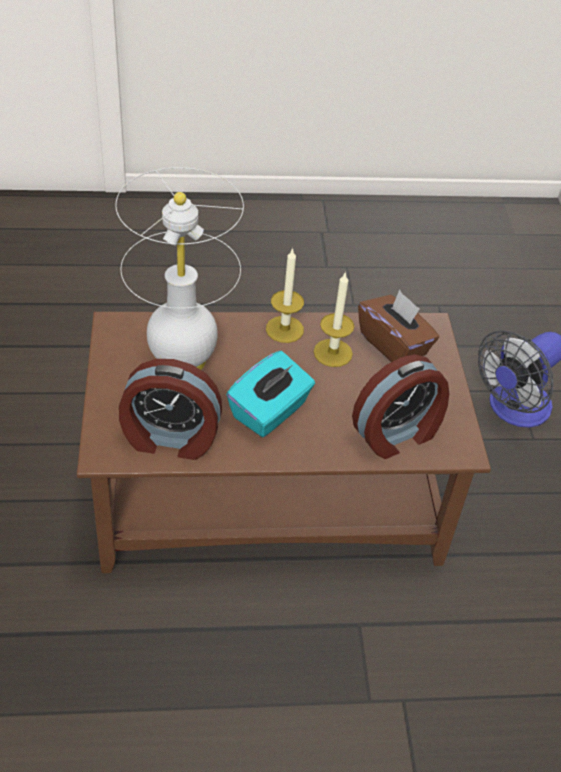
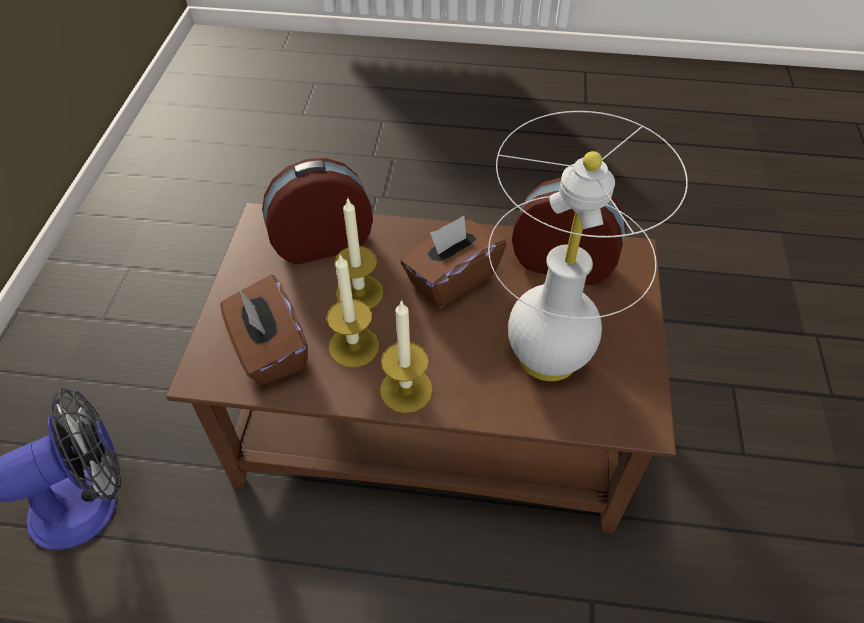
camera: 165 degrees left, 5 degrees up
turquoise tissue box [226,351,315,437] -> brown tissue box [400,216,506,308]
none -> candle [334,197,384,309]

